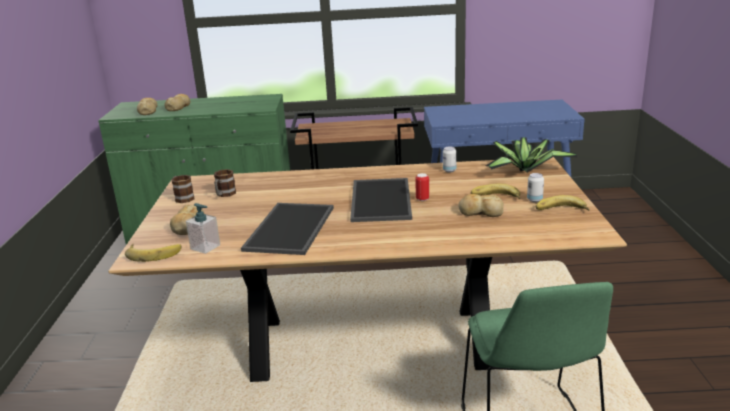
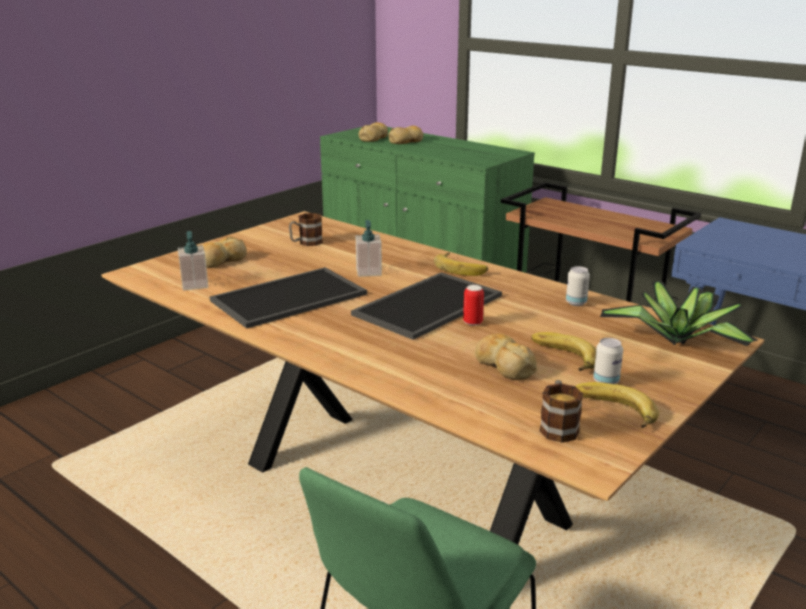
camera: 40 degrees right, 0 degrees up
banana [125,244,181,262] -> banana moved to [434,252,488,276]
mug [172,175,194,203] -> mug moved to [540,380,583,443]
none -> soap dispenser [356,220,382,277]

